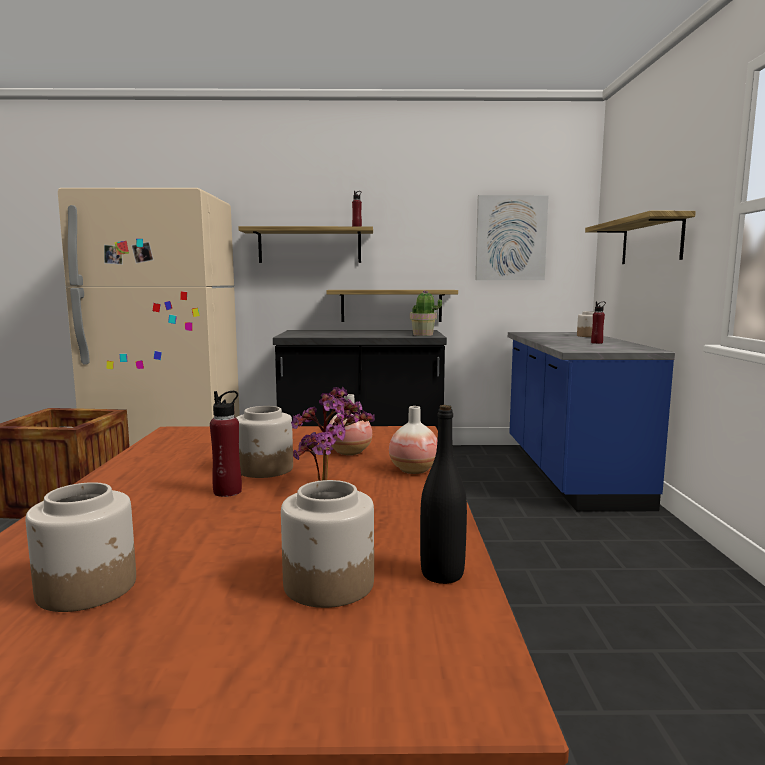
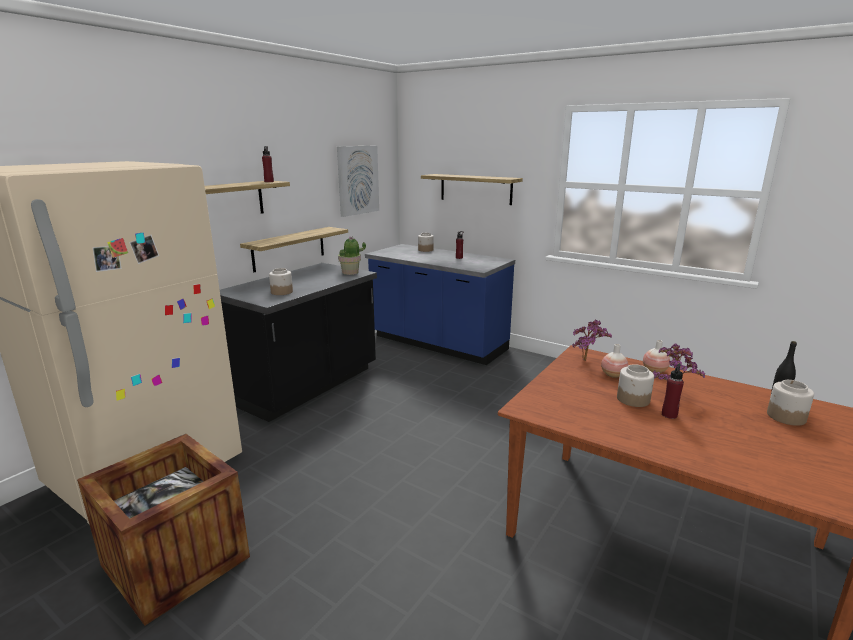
camera: 55 degrees left, 10 degrees up
jar [26,482,136,612] -> jar moved to [269,268,293,295]
none -> potted plant [572,320,612,361]

